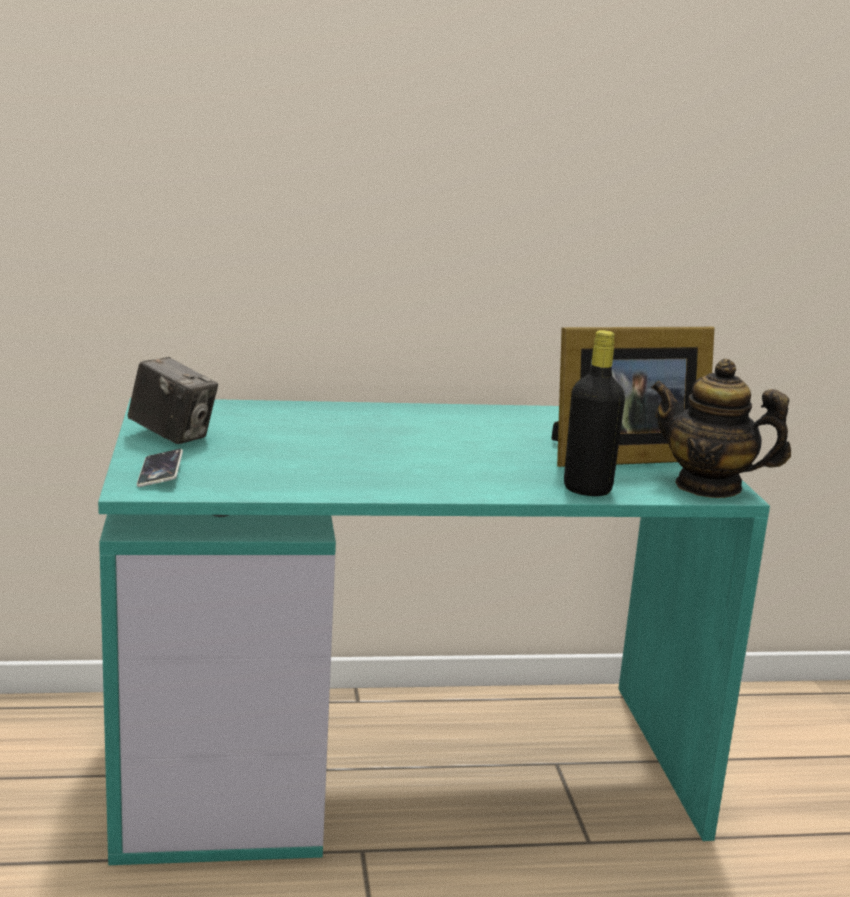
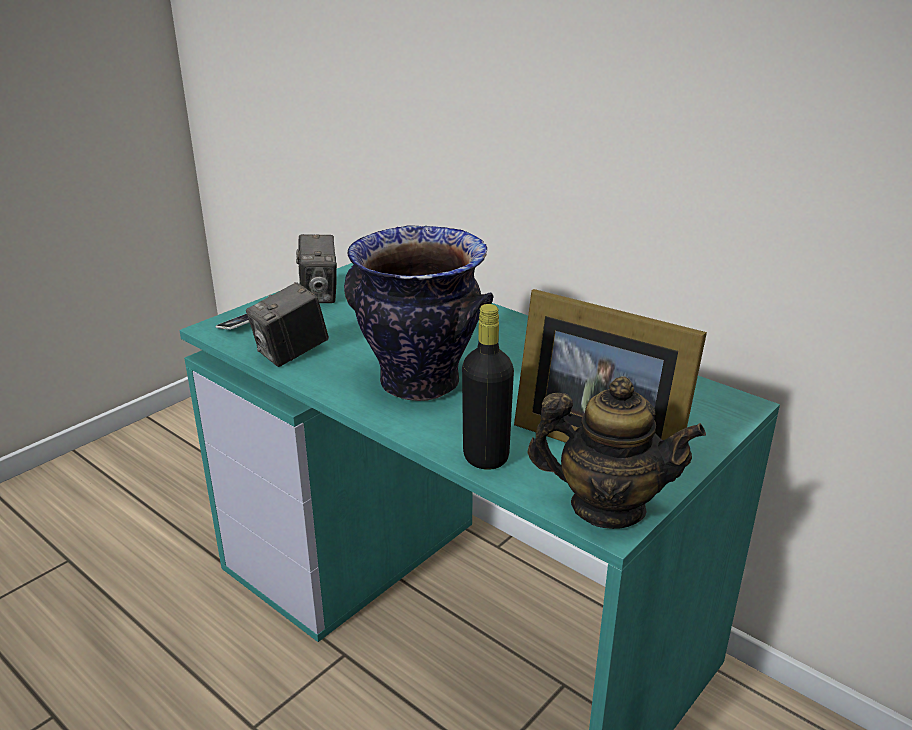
camera: 50 degrees right, 10 degrees up
teapot [651,359,791,498] -> teapot turned 120 degrees clockwise [527,376,706,529]
none -> camera [246,282,329,367]
none -> vase [344,225,494,401]

